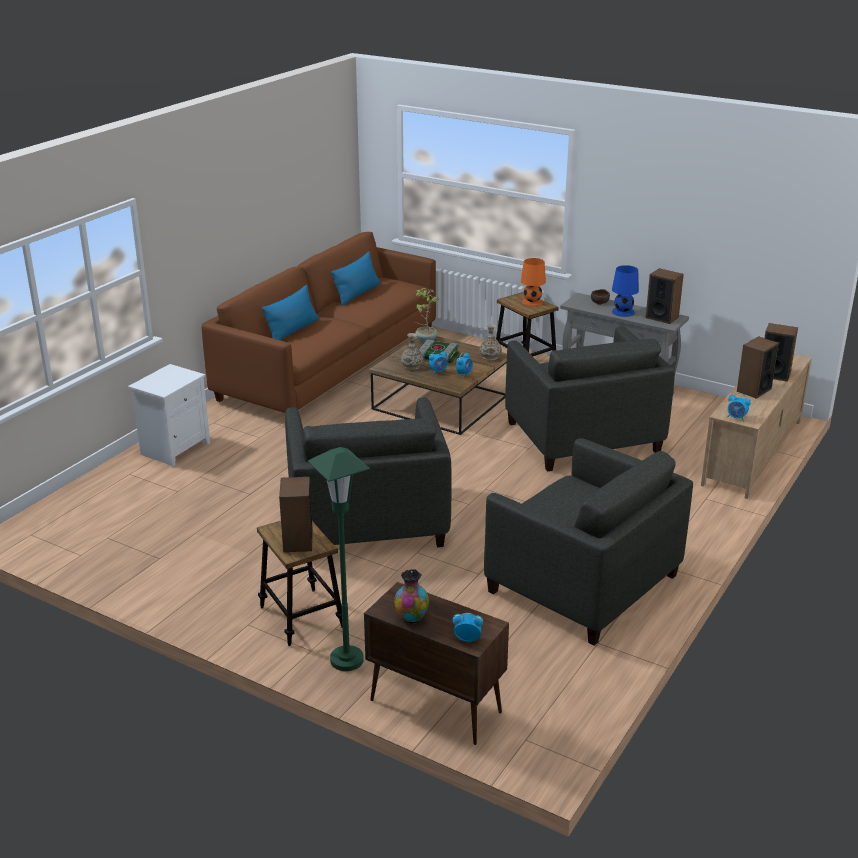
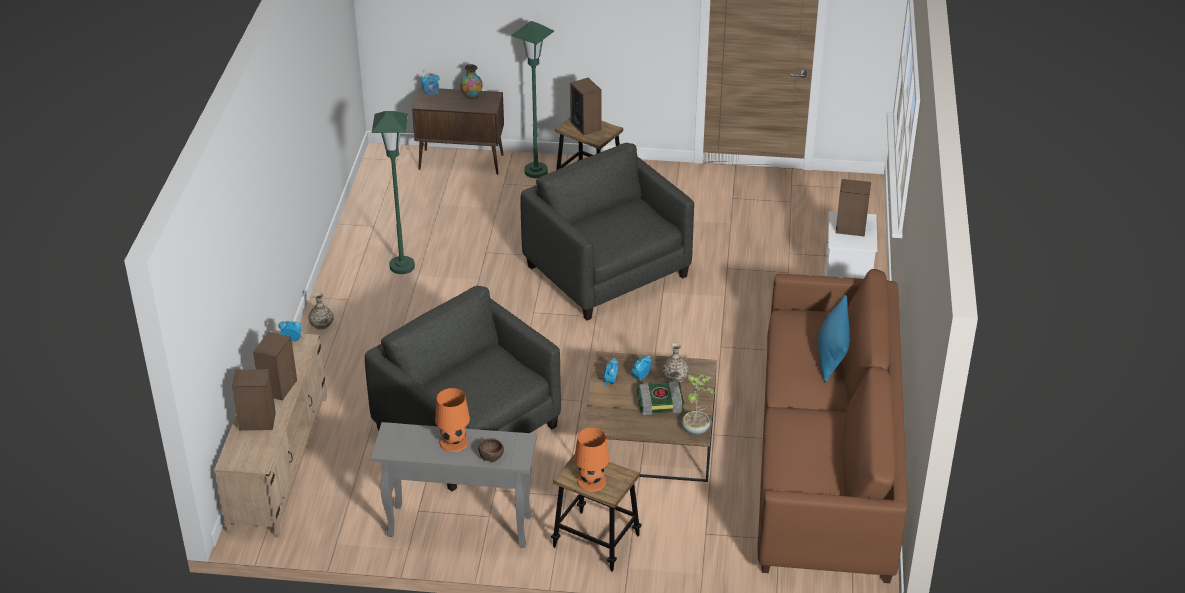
camera: 155 degrees right, 10 degrees up
blue pillow [331,252,380,306] -> none
vase [479,324,502,361] -> vase moved to [309,292,333,330]
grey armchair [484,438,693,646] -> green floor lamp [372,111,415,274]
blue table lamp [612,265,639,317] -> orange table lamp [435,388,470,452]
speaker [646,268,684,324] -> speaker moved to [836,179,871,237]

